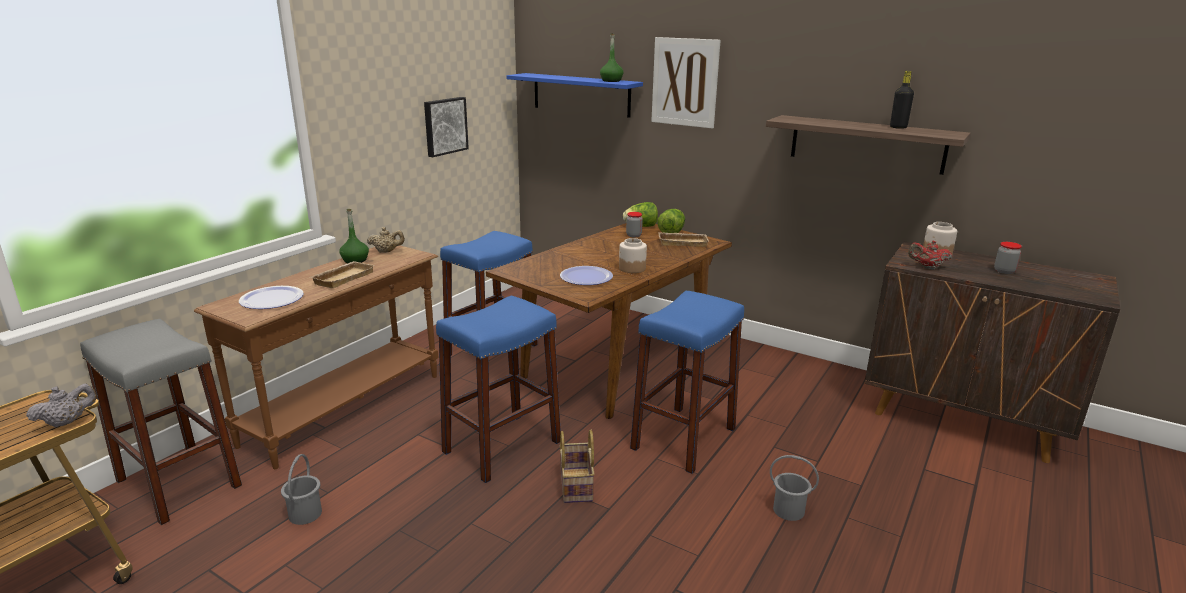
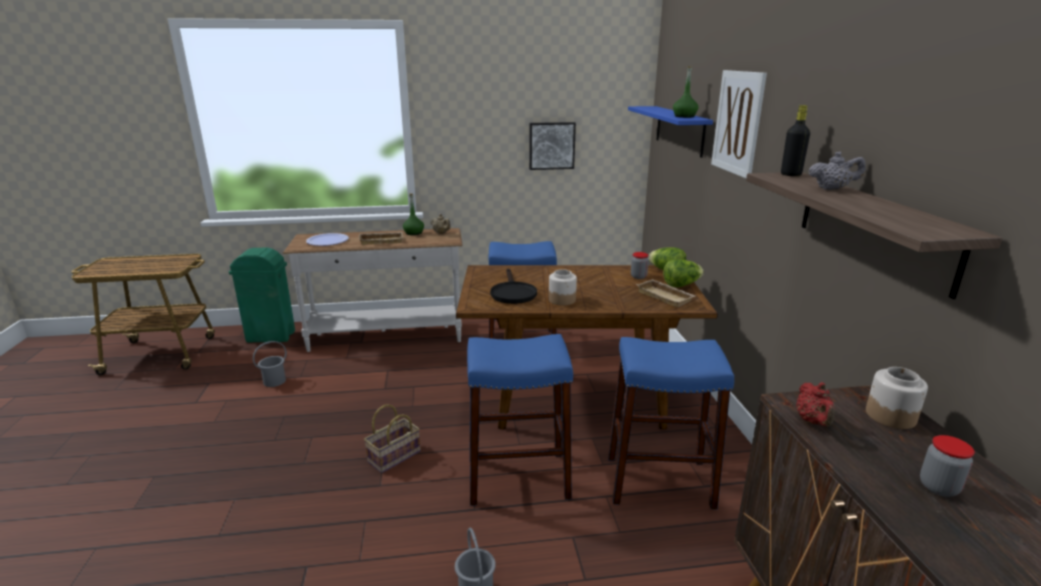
camera: 50 degrees right, 0 degrees up
grey teapot [26,383,97,428] -> grey teapot moved to [808,151,866,190]
grey stool [80,319,242,525] -> green trash can [229,248,295,342]
brown console table [194,245,438,469] -> white console table [283,228,463,352]
blue stool [436,296,561,483] -> blue stool moved to [608,337,734,509]
plate [560,266,613,285] -> black frying pan [490,269,537,304]
black bottle [890,71,914,129] -> black bottle moved to [781,105,810,176]
red teapot [908,240,952,269] -> red teapot turned 150 degrees counterclockwise [796,382,835,427]

